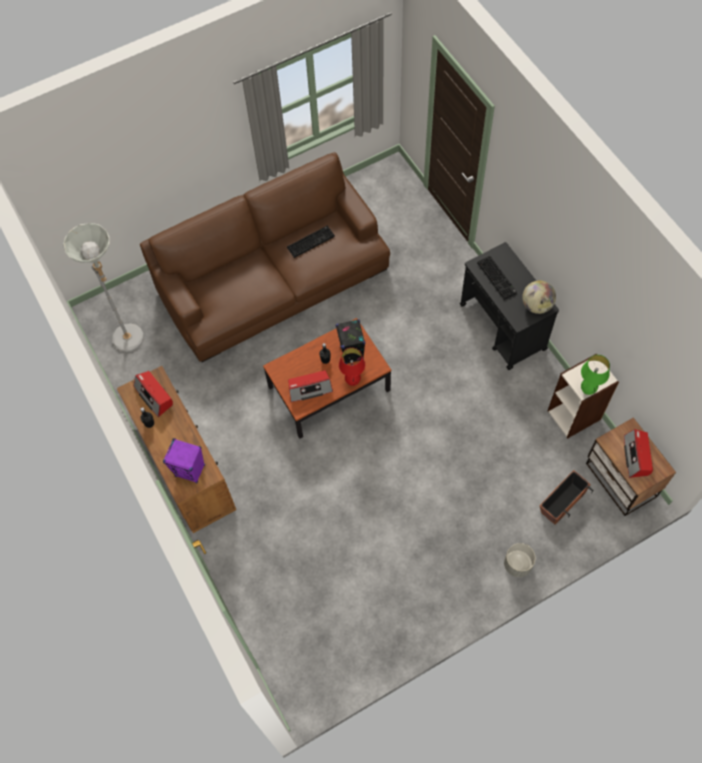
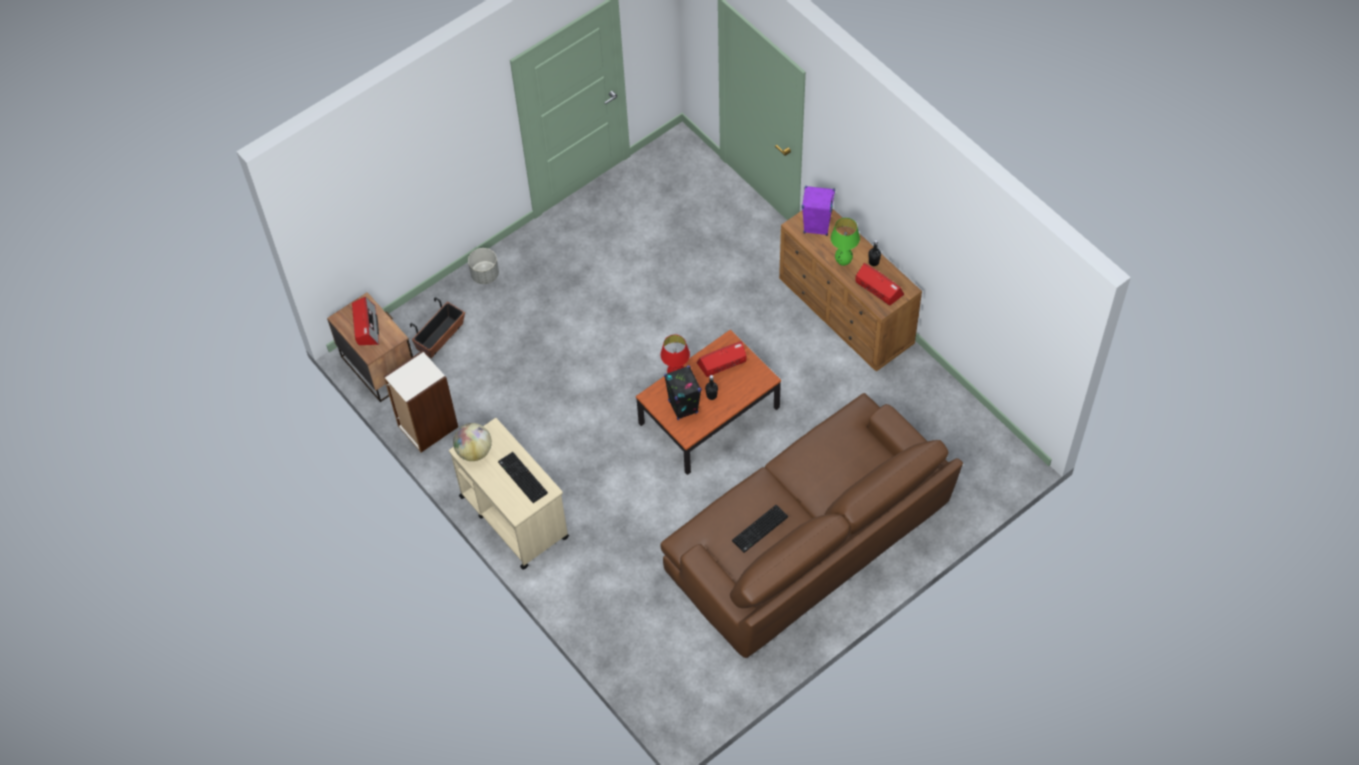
camera: 170 degrees right, 5 degrees down
grey floor lamp [63,223,144,352] -> none
black cart [460,242,559,370] -> beige cart [449,418,569,570]
green table lamp [581,355,610,395] -> green table lamp moved to [831,218,860,266]

